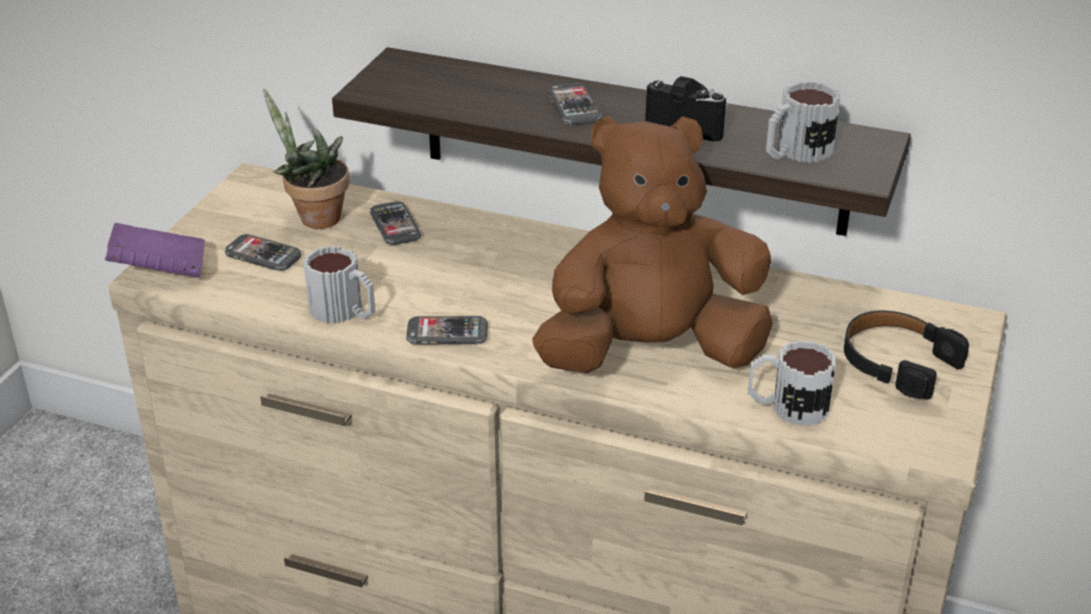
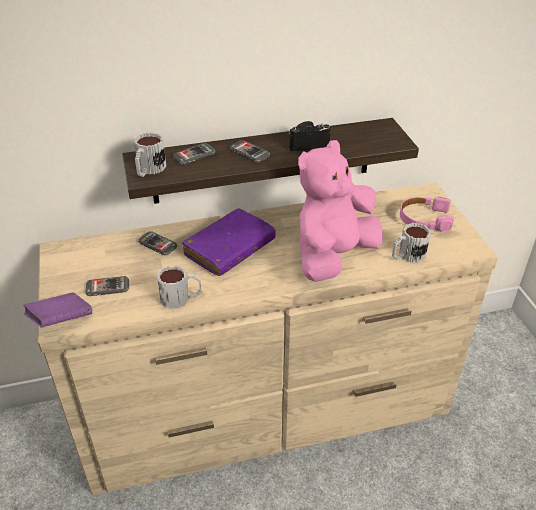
camera: 35 degrees left, 5 degrees up
potted plant [263,88,349,229] -> none
phone [406,316,488,345] -> phone moved to [173,143,216,165]
brown plush toy [532,116,773,373] -> pink plush toy [298,140,383,282]
mug [766,81,840,163] -> mug moved to [134,132,166,177]
black headphones [844,310,969,400] -> pink headphones [400,197,454,232]
none -> purple book [182,208,276,276]

